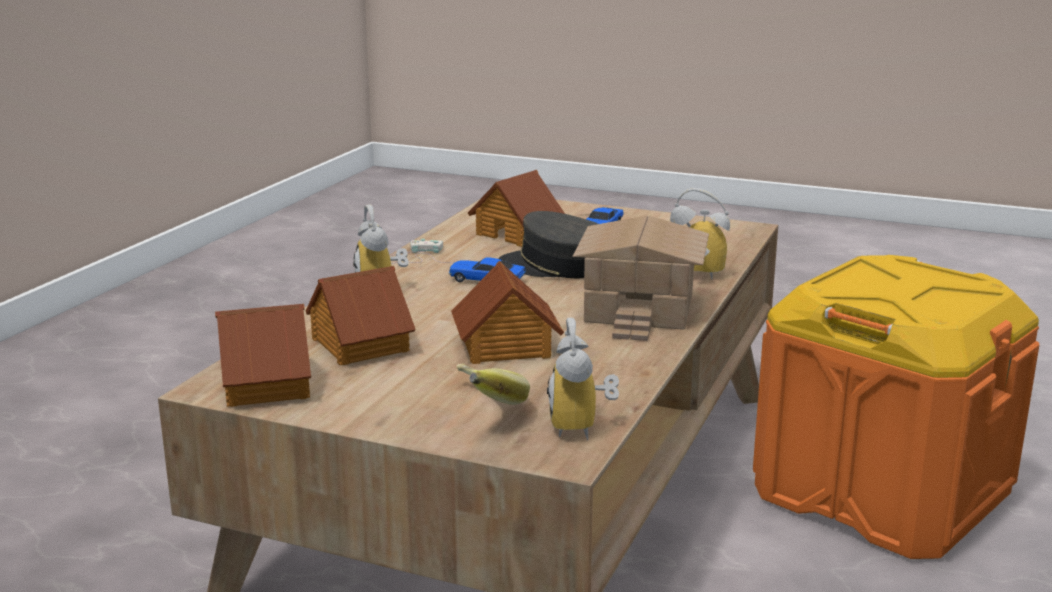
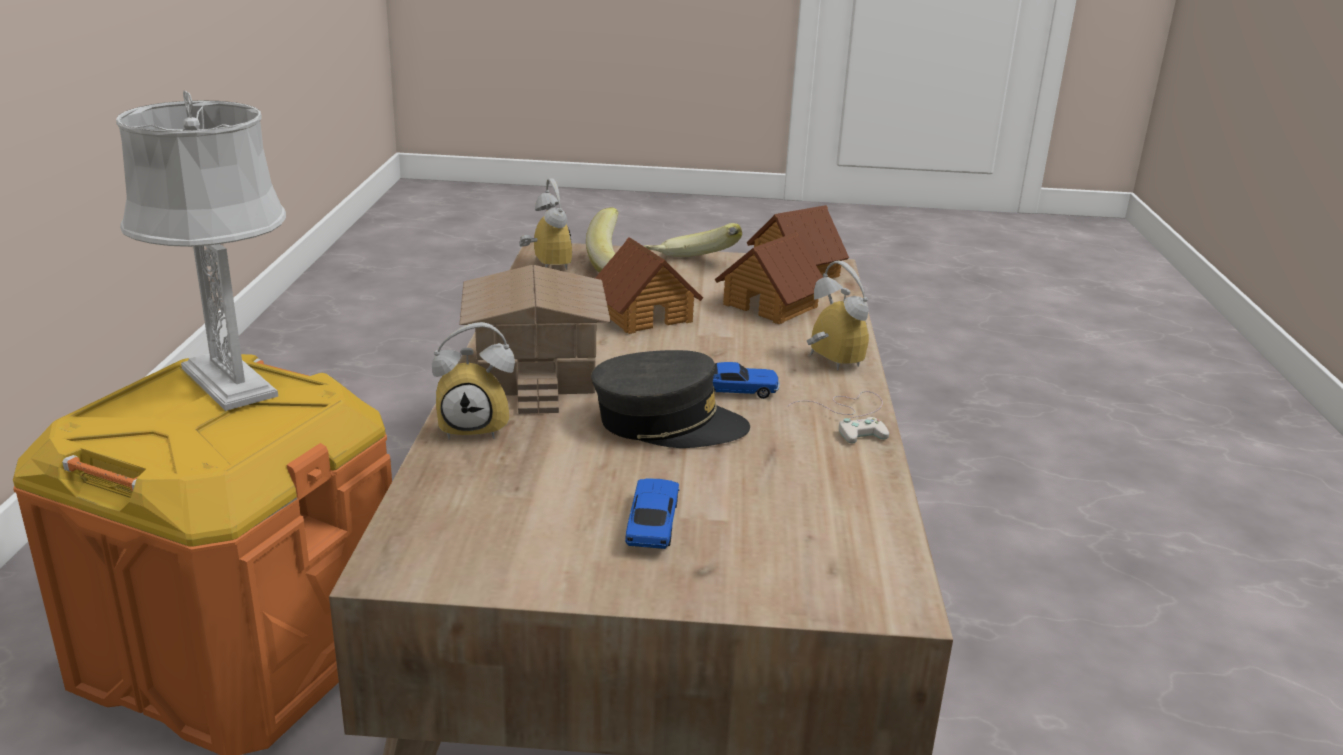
camera: 160 degrees right, 5 degrees up
toy house [468,170,565,247] -> none
none -> grey table lamp [116,91,286,411]
none -> banana [644,223,742,257]

